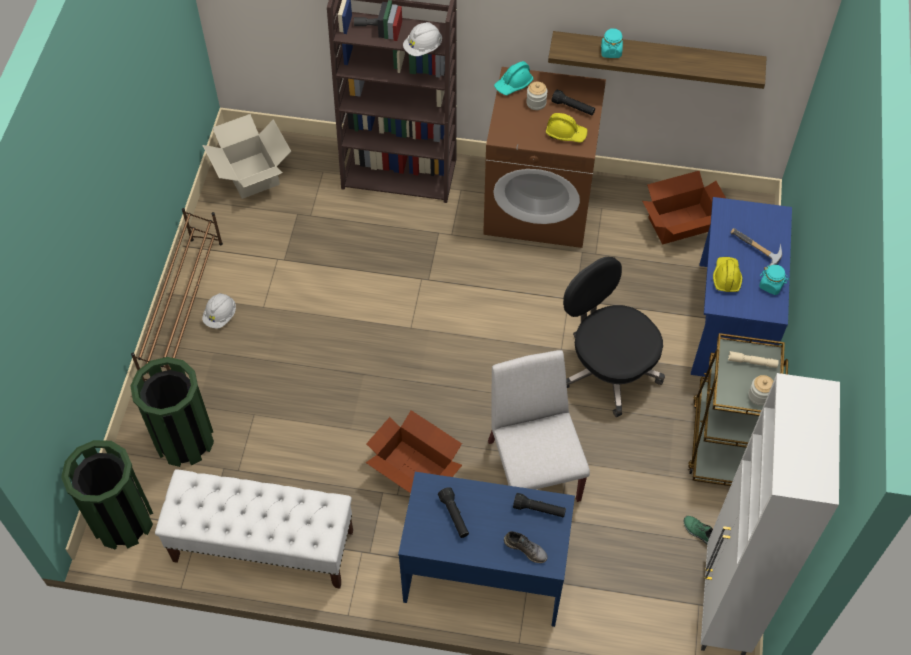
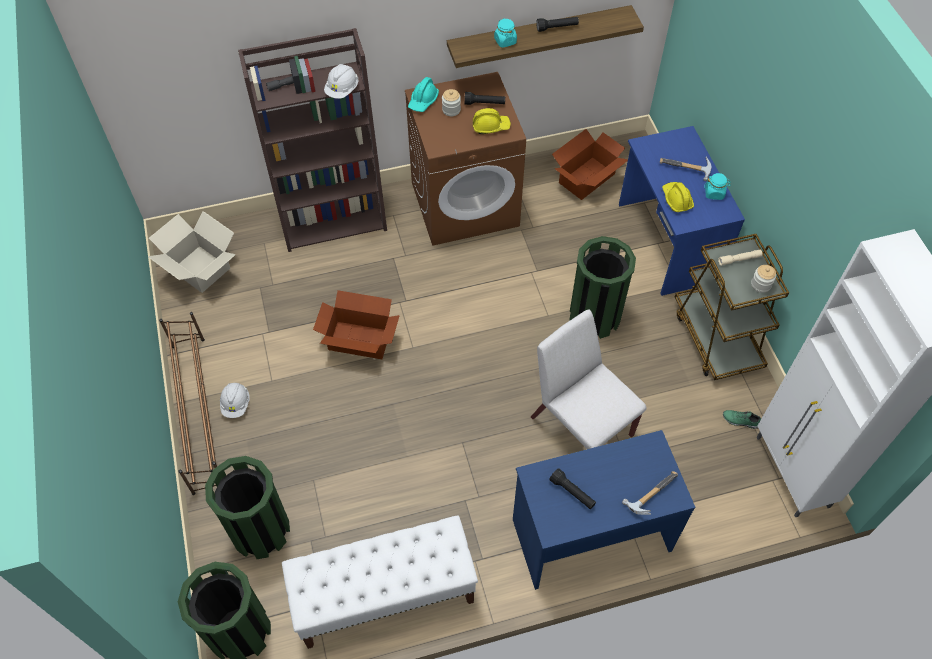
camera: 25 degrees left, 0 degrees up
cardboard box [366,410,462,493] -> cardboard box moved to [313,290,400,359]
grey shoe [504,531,548,563] -> hammer [622,471,678,515]
black flashlight [513,493,566,518] -> black flashlight moved to [536,17,579,32]
black office chair [563,256,665,417] -> green trash can [569,236,636,339]

